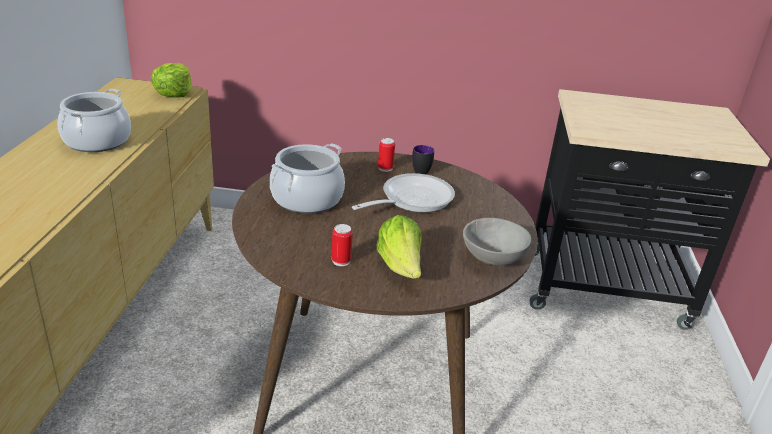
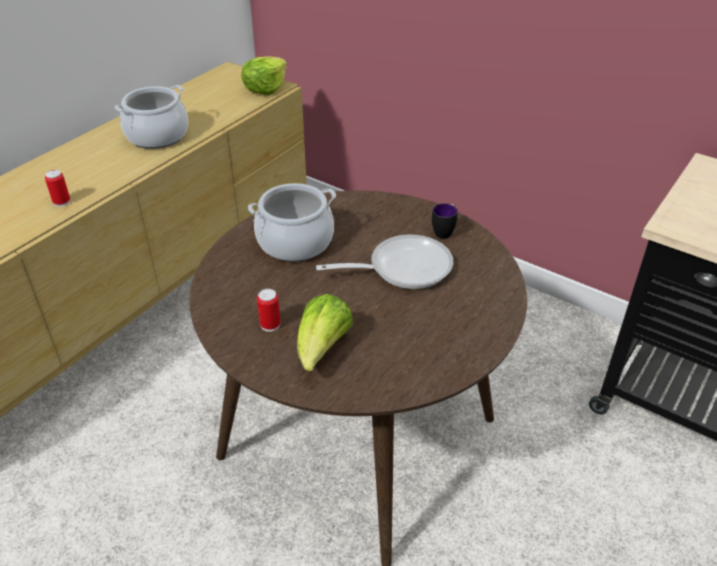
camera: 30 degrees right, 10 degrees up
can [378,138,395,172] -> can moved to [45,170,70,207]
grey bowl [463,218,531,265] -> none

